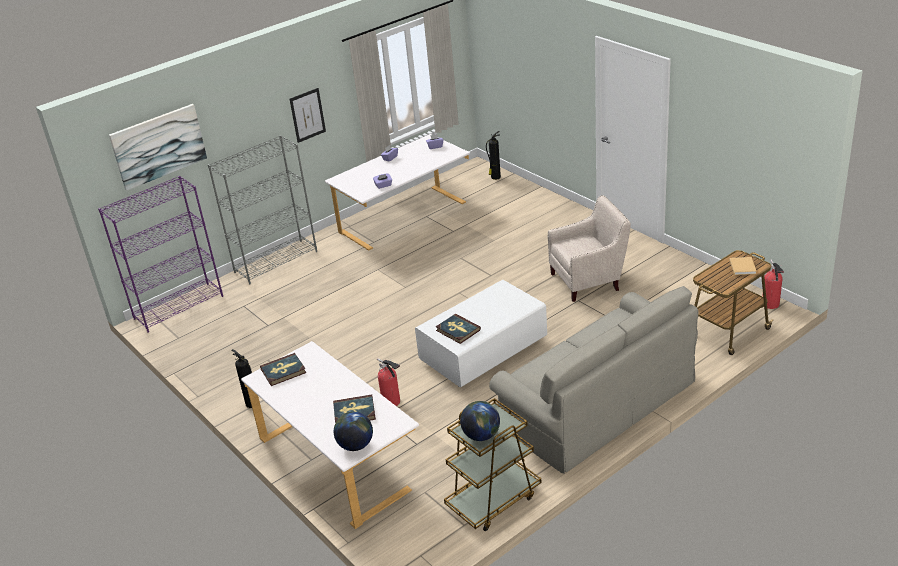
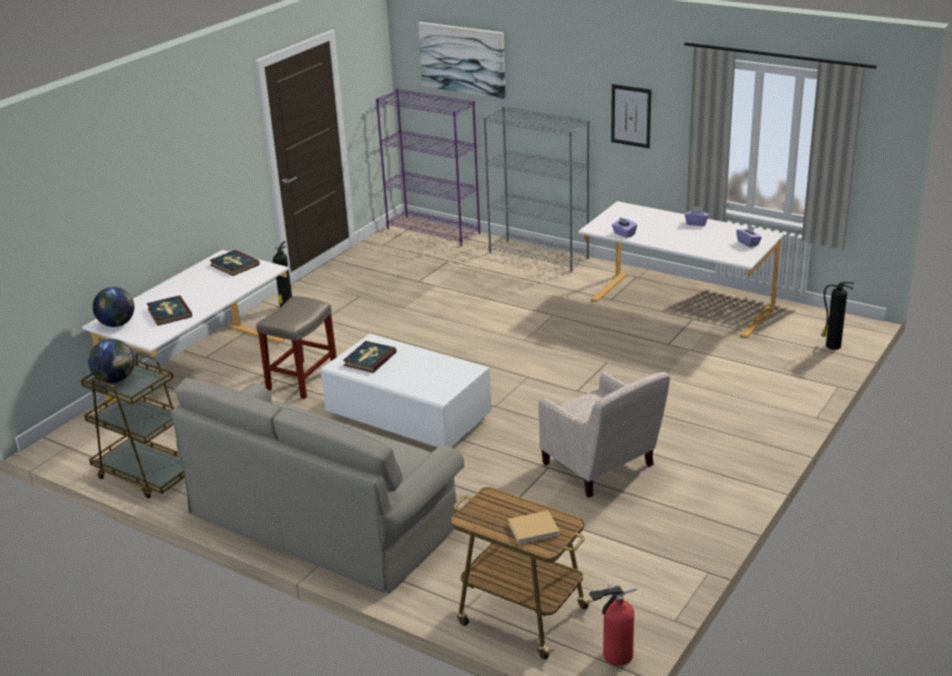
camera: 70 degrees right, 5 degrees down
fire extinguisher [377,358,400,406] -> beige stool [256,296,337,399]

